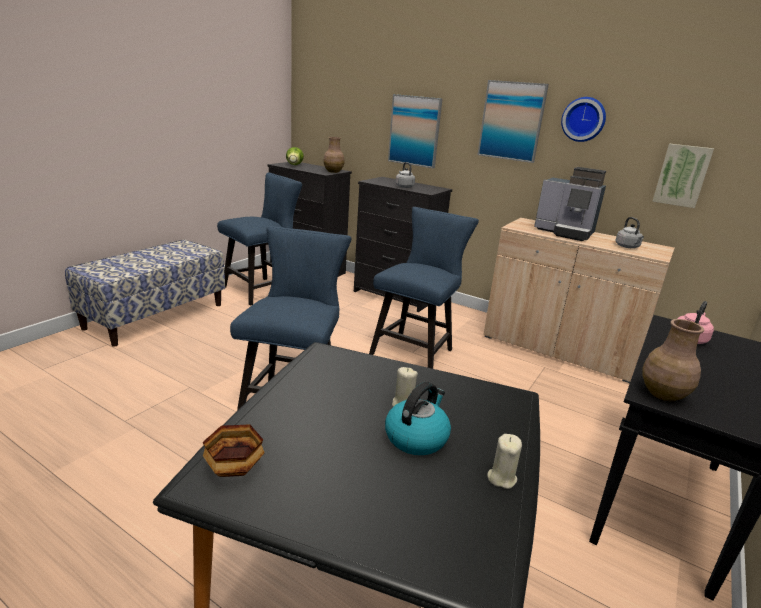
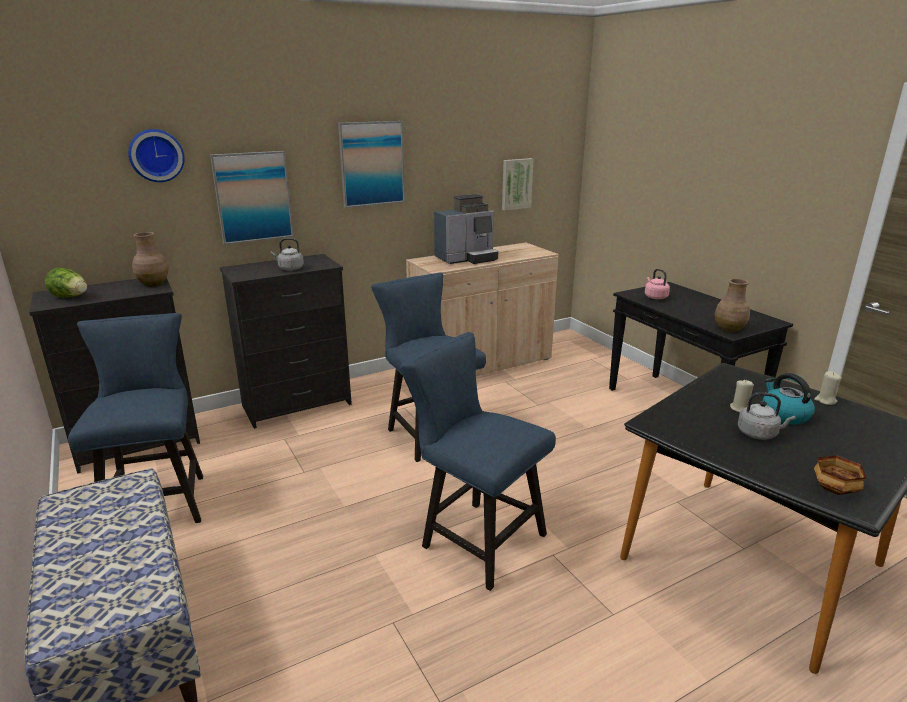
camera: 60 degrees left, 0 degrees up
wall clock [561,97,606,142] -> wall clock moved to [128,129,185,182]
grey kettle [615,217,644,248] -> grey kettle moved to [738,392,796,440]

